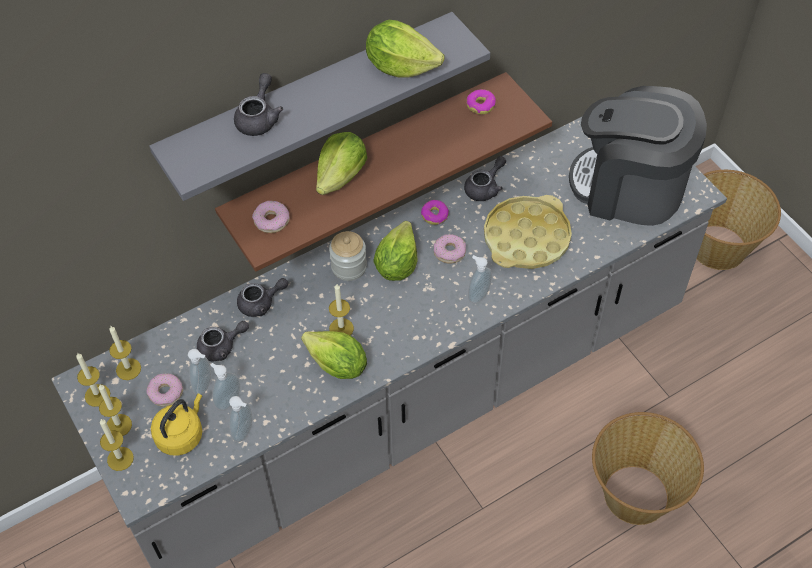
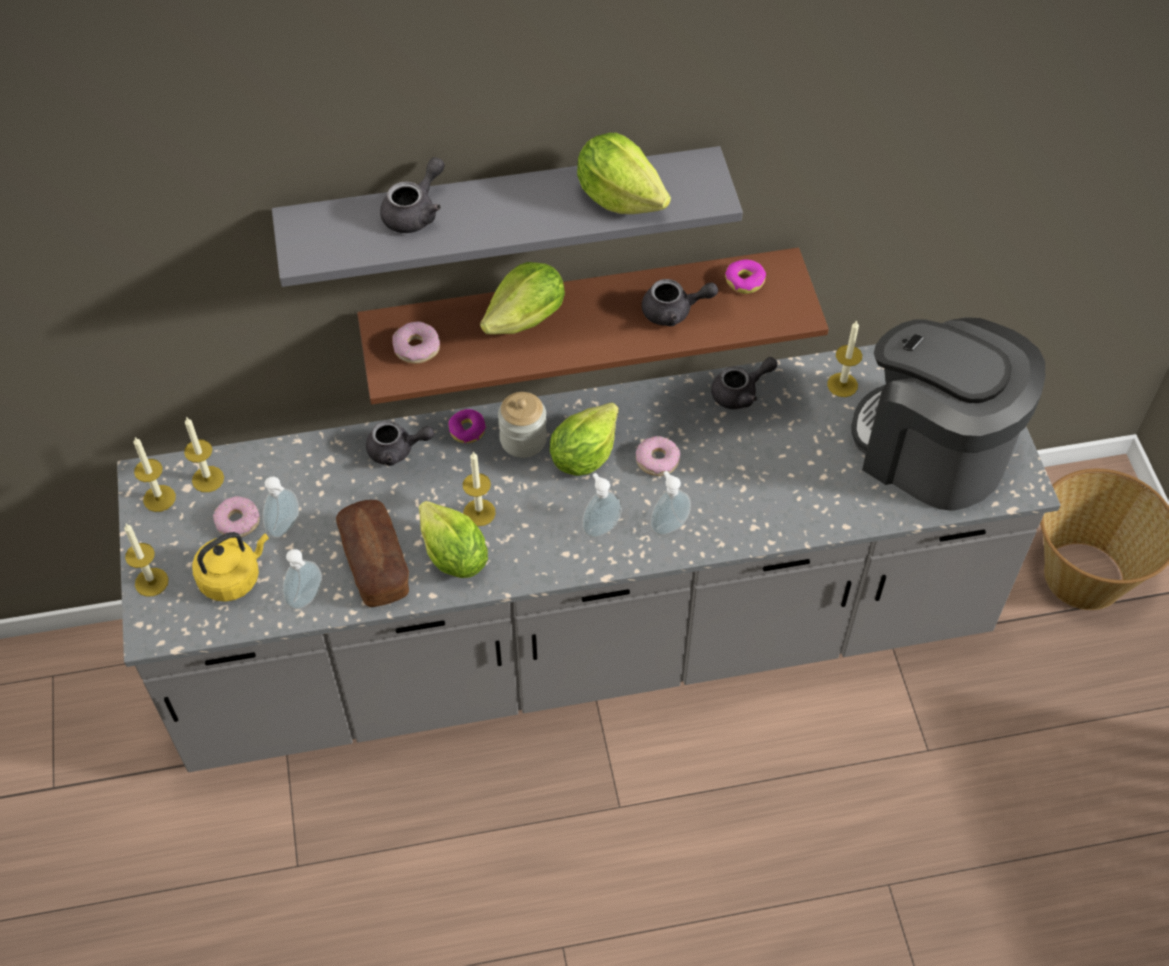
camera: 20 degrees right, 0 degrees up
candle [99,384,132,436] -> candle moved to [827,320,862,397]
grey teapot [197,321,249,361] -> grey teapot moved to [642,279,718,326]
soap dispenser [210,363,240,410] -> soap dispenser moved to [582,473,622,538]
donut [421,200,449,225] -> donut moved to [448,409,486,443]
yellow tray [484,195,572,269] -> none
basket [592,412,704,525] -> none
none -> bread [336,500,409,607]

